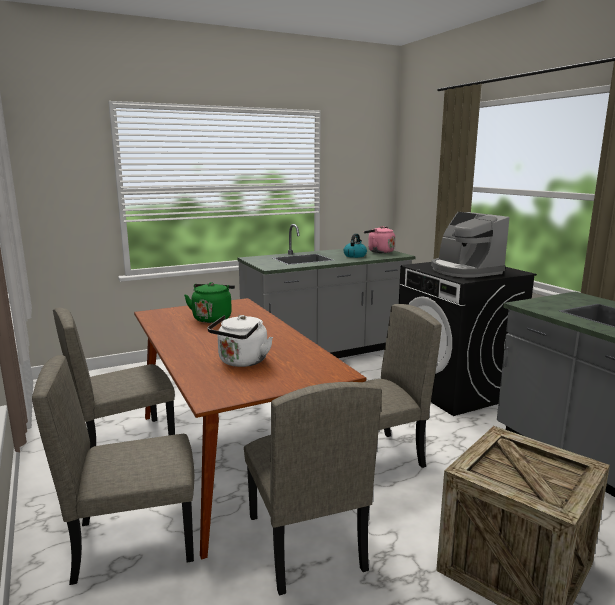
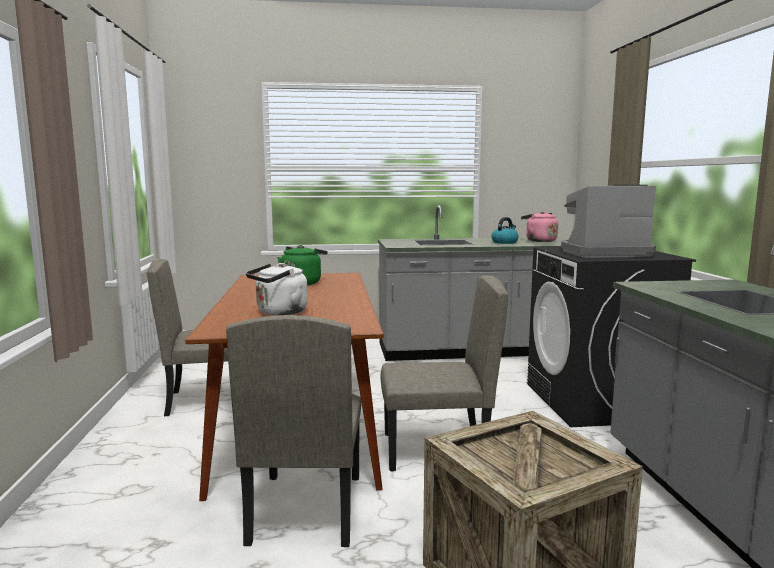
camera: 20 degrees right, 5 degrees down
beige chair [32,355,194,585] -> none
coffee machine [431,212,509,278] -> coffee machine turned 90 degrees clockwise [561,185,656,258]

